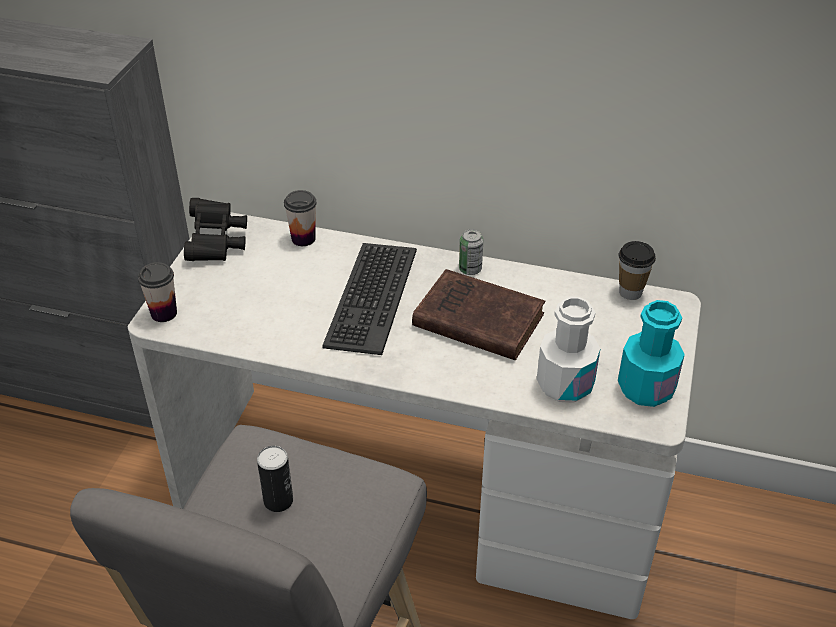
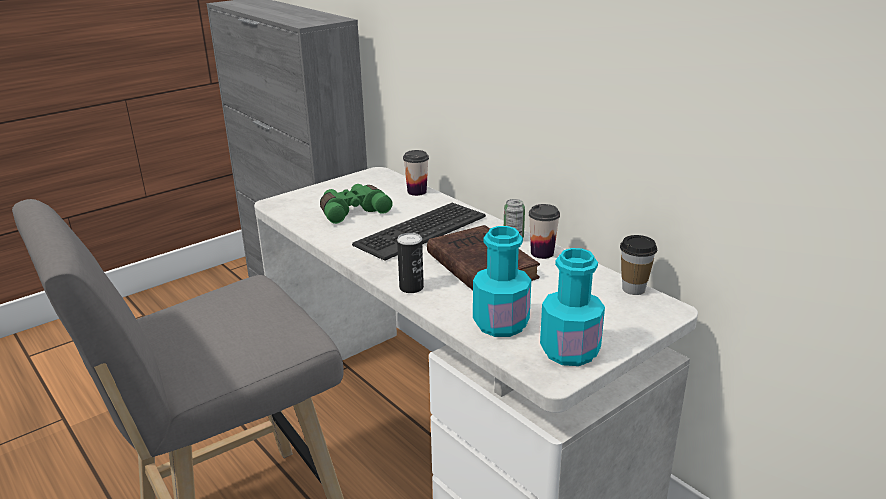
camera: 35 degrees right, 15 degrees down
cup [138,262,177,322] -> cup moved to [529,204,560,259]
black binoculars [184,198,247,261] -> none
can [257,446,293,512] -> can moved to [397,233,424,293]
white bottle [537,297,600,403] -> turquoise bottle [473,226,531,337]
none -> green binoculars [320,184,393,224]

